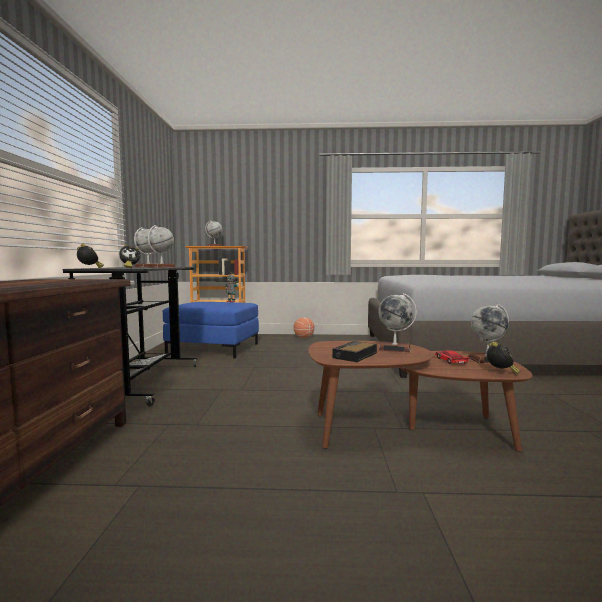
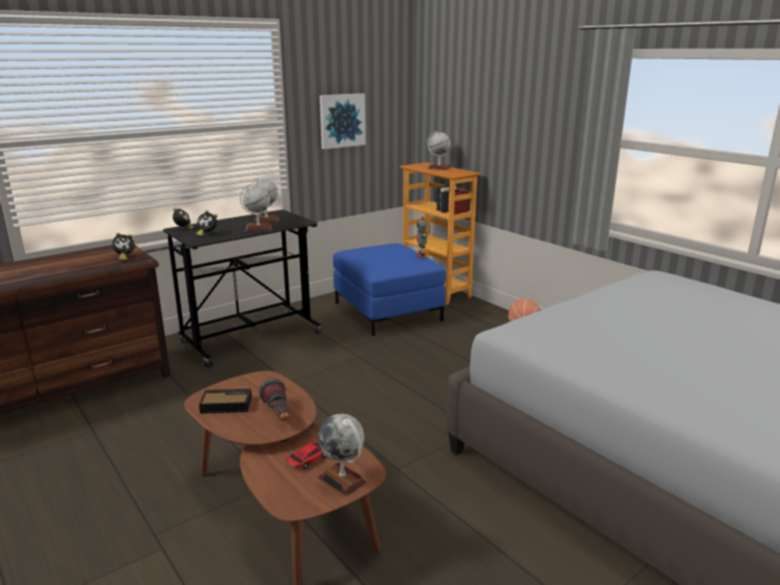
camera: 50 degrees right, 15 degrees up
globe [378,293,417,352] -> flashlight [259,378,289,421]
alarm clock [487,342,520,374] -> alarm clock moved to [112,233,135,261]
none -> picture [320,93,366,149]

